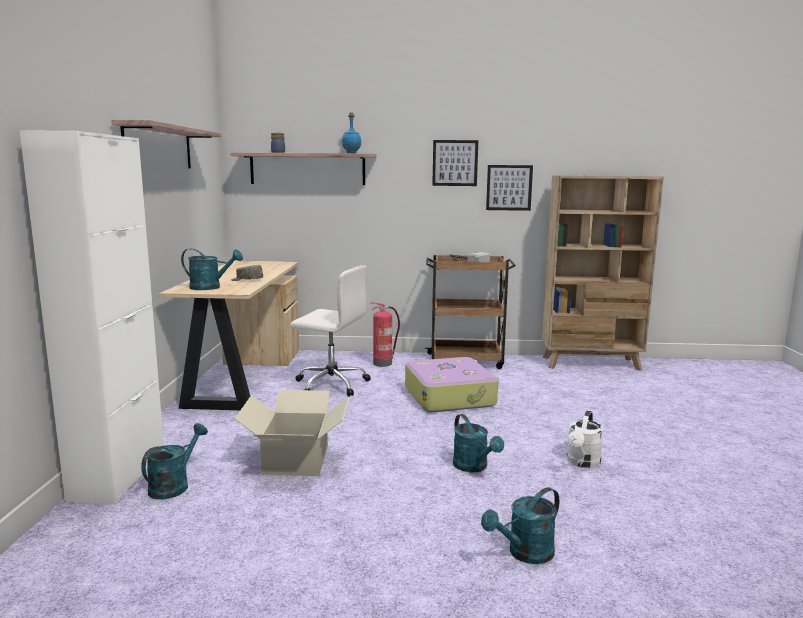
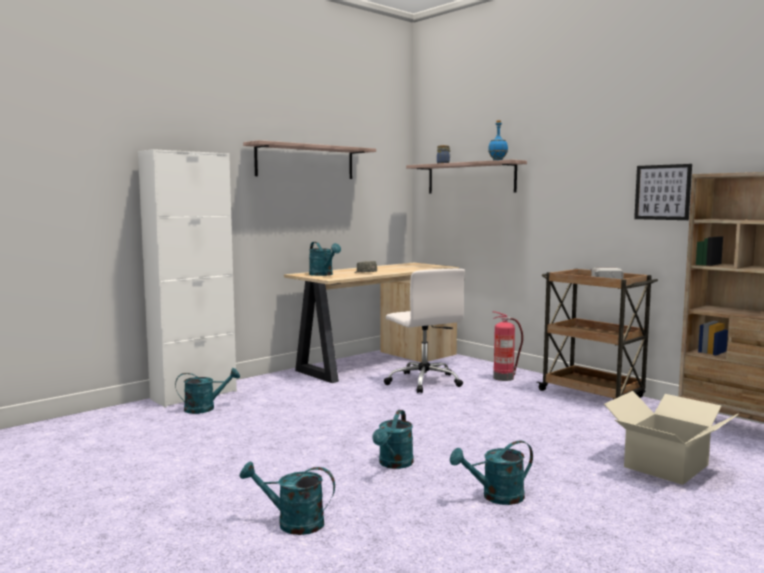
camera: 45 degrees right, 5 degrees down
cardboard box [235,390,349,476] -> cardboard box moved to [604,391,739,485]
suitcase [405,357,499,412] -> none
picture [432,140,478,186] -> none
white watering can [567,410,603,468] -> turquoise watering can [450,441,533,505]

